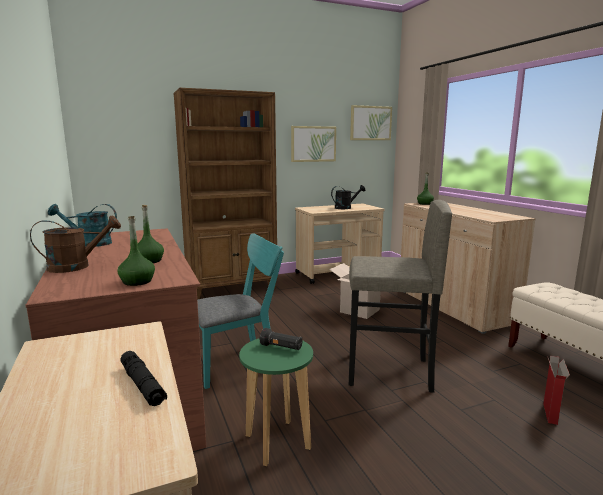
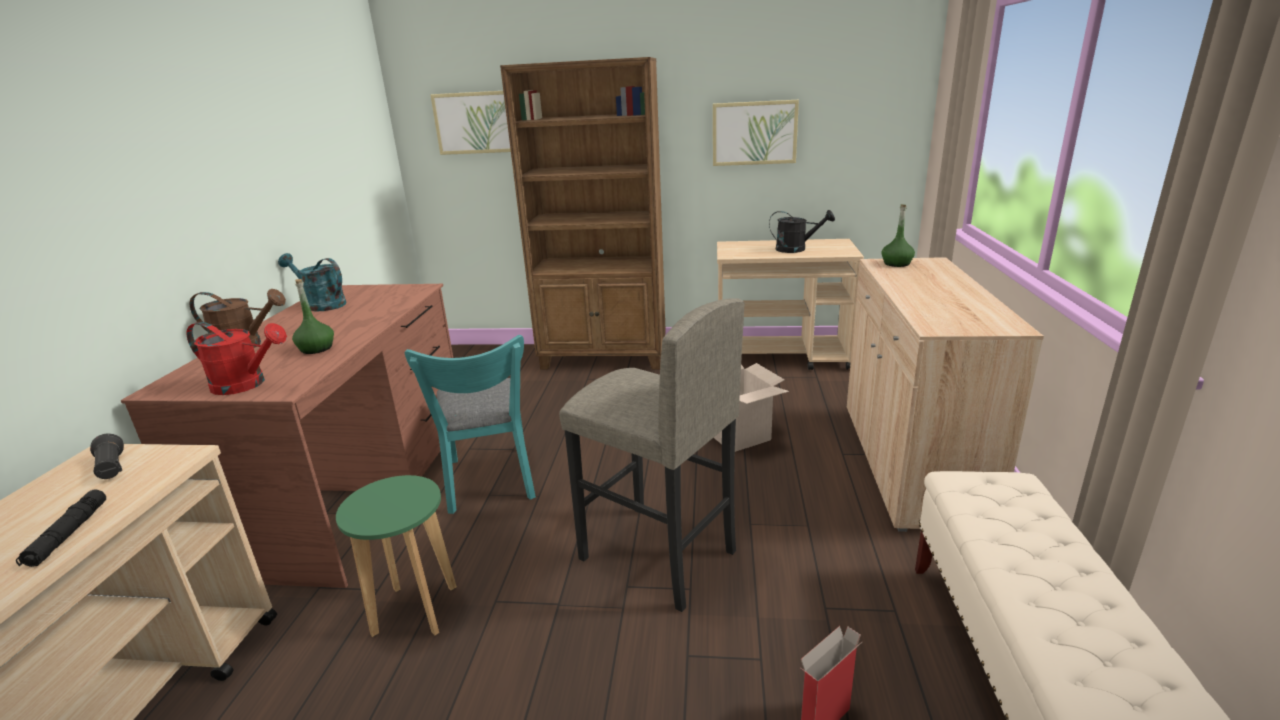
camera: 30 degrees right, 10 degrees up
green bottle [117,216,155,286] -> red watering can [187,322,287,395]
turquoise chair [197,233,284,389] -> turquoise chair turned 75 degrees clockwise [405,335,536,514]
black flashlight [260,328,302,350] -> black flashlight moved to [90,433,124,479]
picture [350,105,392,140] -> picture moved to [430,91,511,155]

